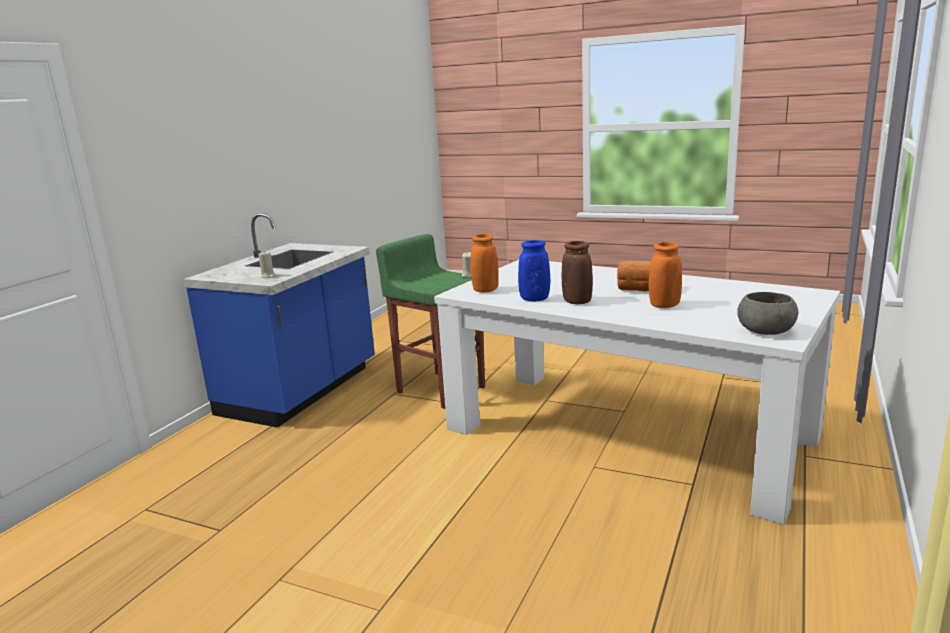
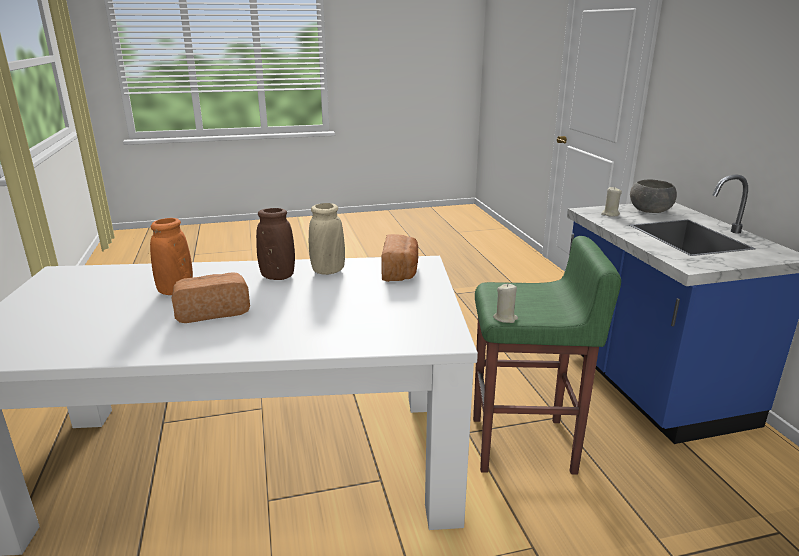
camera: 140 degrees right, 5 degrees up
orange vase [470,234,499,293] -> bread [381,234,419,282]
blue vase [518,240,550,301] -> beige vase [309,203,345,275]
grey bowl [737,292,798,335] -> grey bowl moved to [630,180,677,213]

